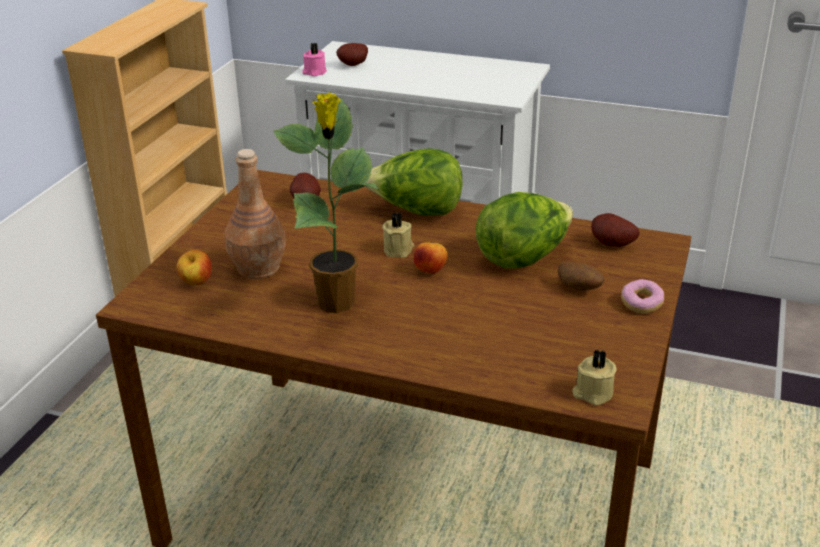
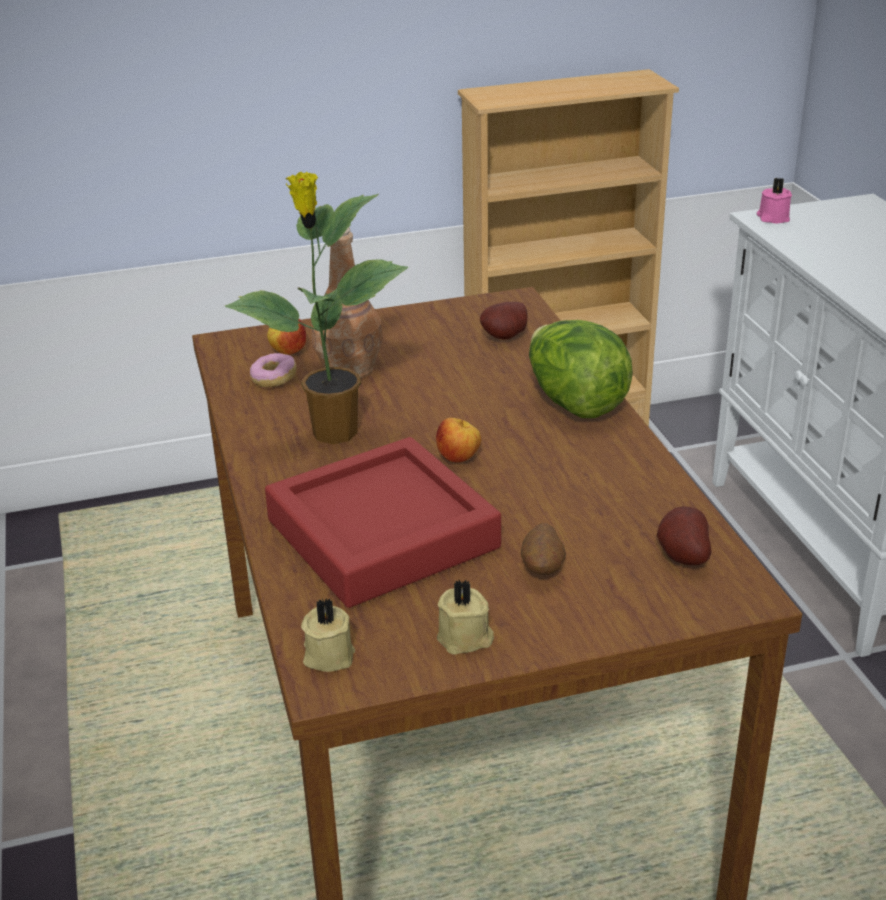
camera: 55 degrees right, 0 degrees up
potato [336,43,368,66] -> none
beige candle [382,212,414,258] -> beige candle moved to [437,579,494,655]
lettuce [475,192,573,268] -> none
donut [621,279,664,314] -> donut moved to [250,353,297,387]
none -> red tray [265,437,501,608]

